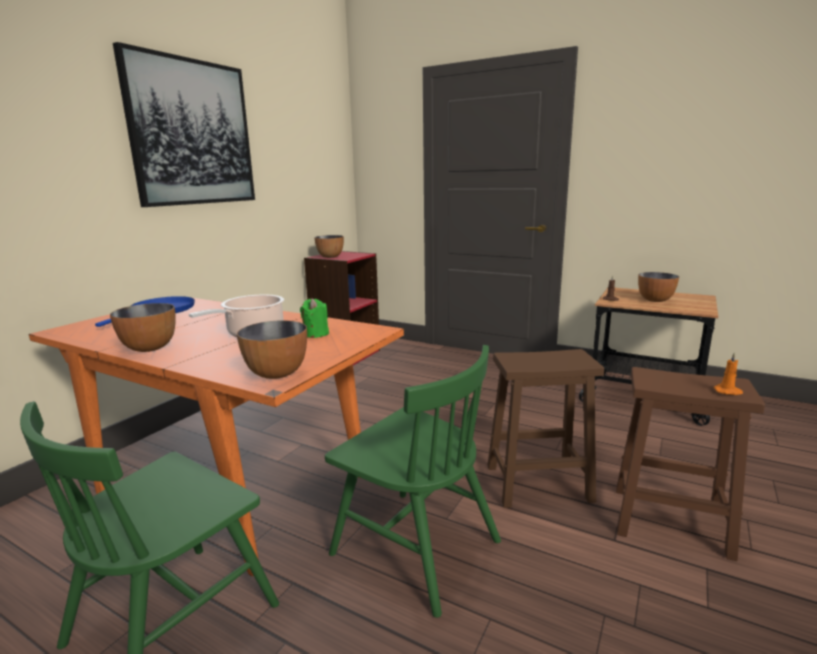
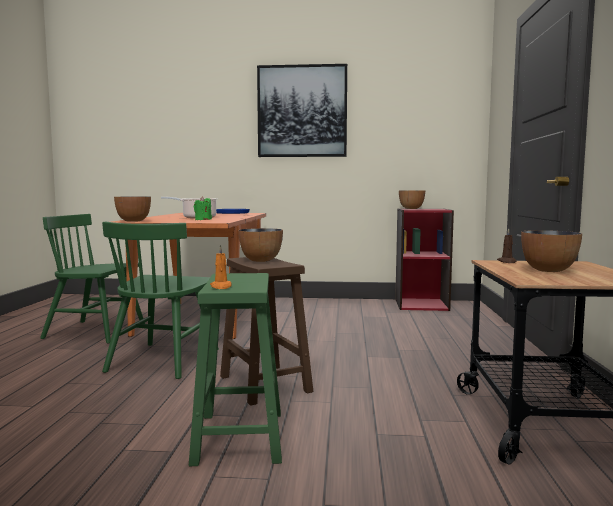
camera: 65 degrees right, 10 degrees down
bowl [110,303,176,352] -> bowl moved to [239,228,283,262]
brown stool [616,367,765,561] -> green stool [189,273,282,466]

